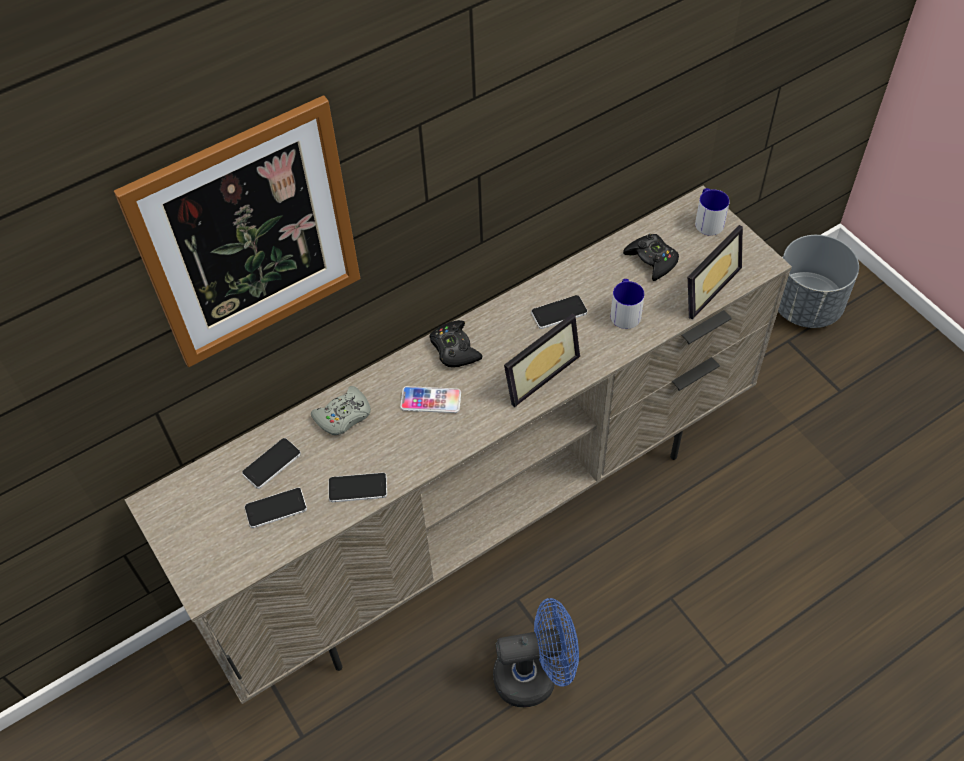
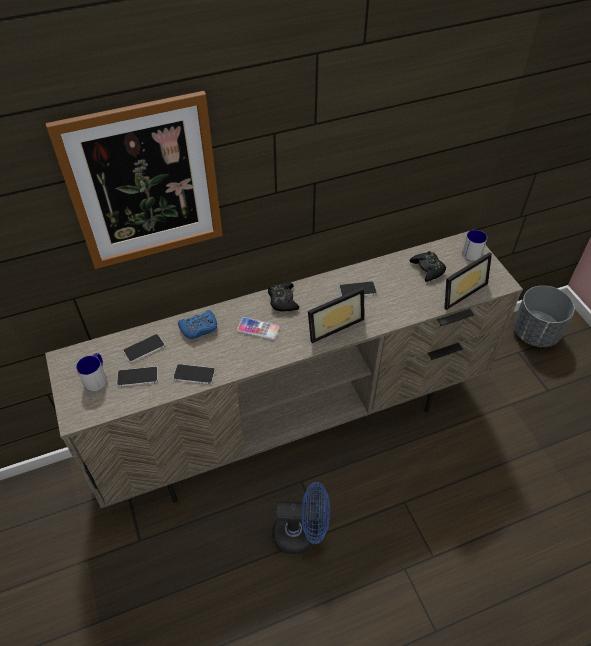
camera: 10 degrees right, 5 degrees down
grey game controller [311,386,371,435] -> blue game controller [178,310,217,338]
mug [611,279,645,329] -> mug moved to [76,353,107,391]

